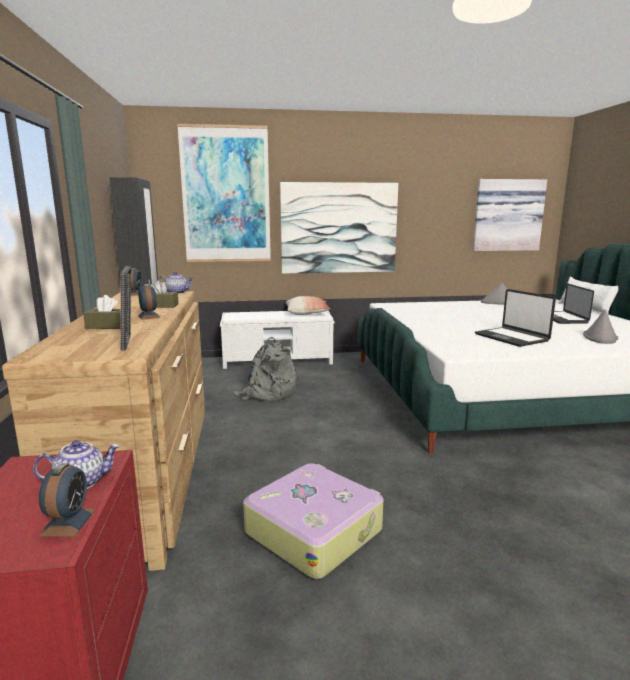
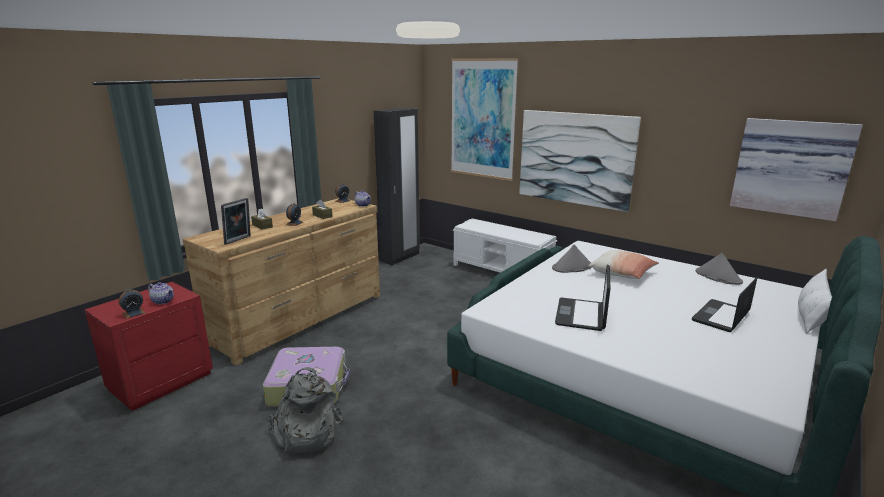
camera: 45 degrees right, 5 degrees up
grey backpack [234,337,296,402] -> grey backpack moved to [266,367,344,453]
pillow [285,296,330,315] -> pillow moved to [589,250,659,279]
grey hat [583,309,618,344] -> grey hat moved to [552,245,592,273]

